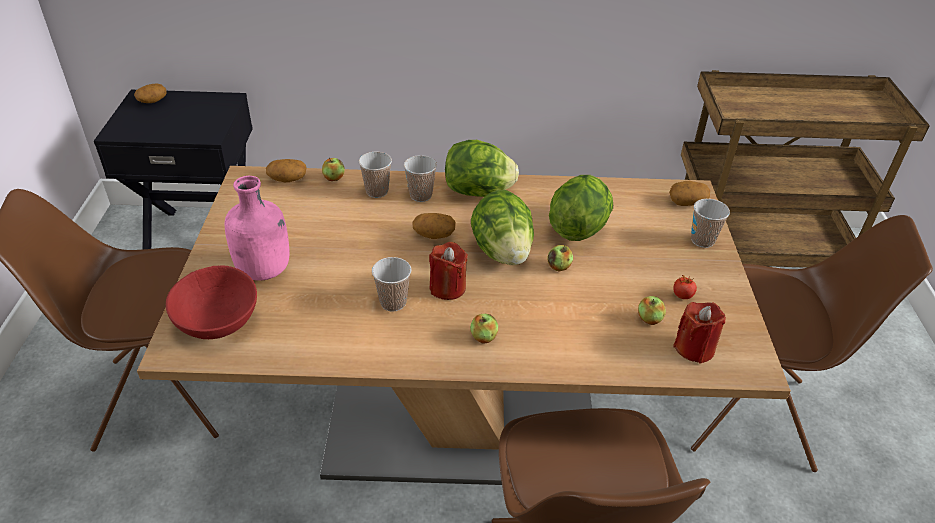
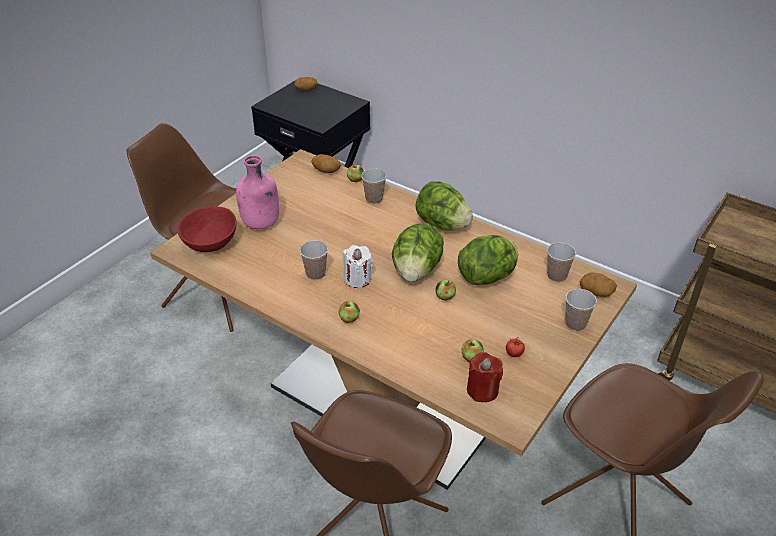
camera: 35 degrees right, 0 degrees up
cup [404,155,437,202] -> cup moved to [547,242,576,282]
potato [412,213,456,239] -> none
red candle [429,242,468,300] -> white candle [342,245,373,288]

